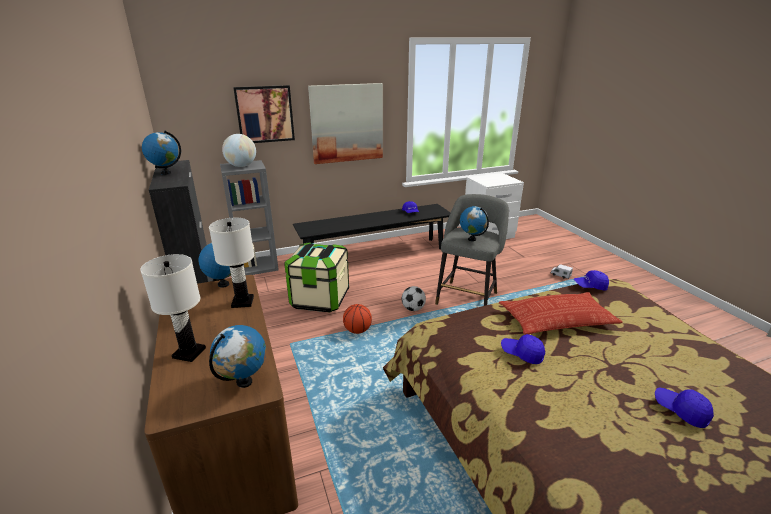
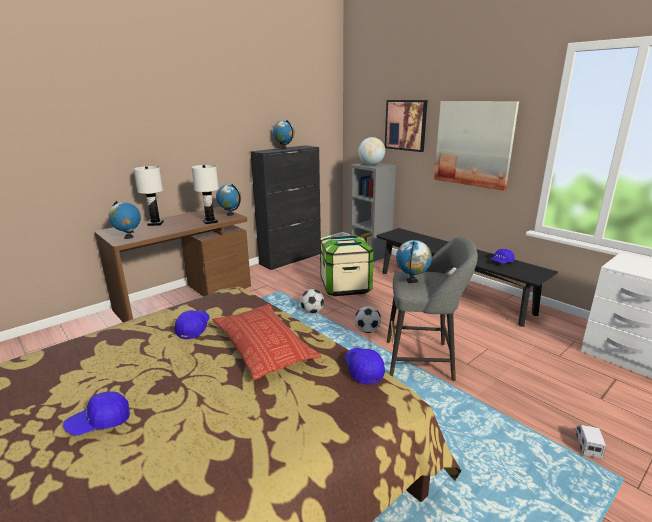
camera: 70 degrees right, 5 degrees down
basketball [343,304,372,334] -> football [300,289,324,314]
blue cap [655,388,714,428] -> blue cap turned 150 degrees counterclockwise [63,391,130,436]

